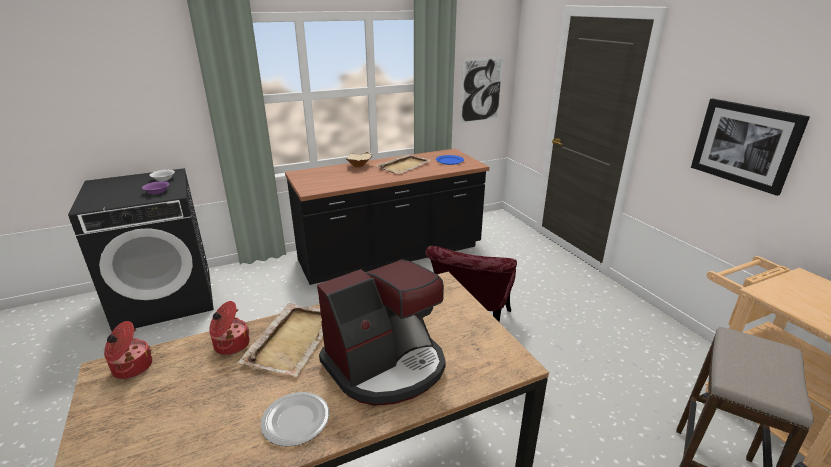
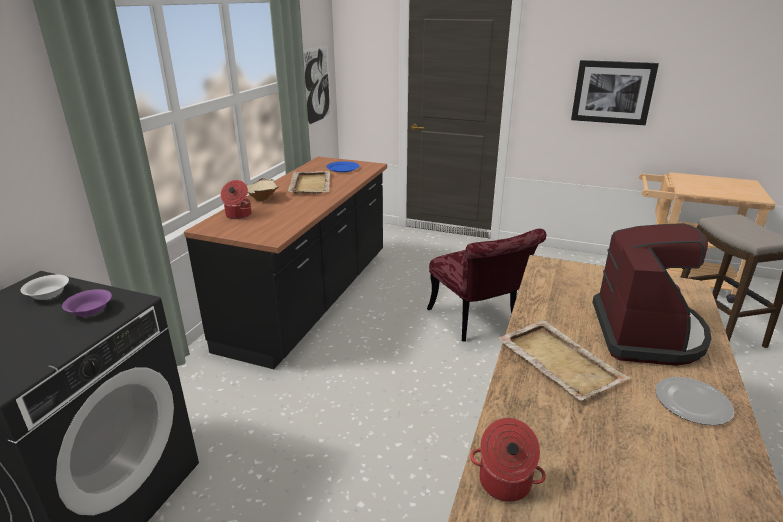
camera: 45 degrees left, 0 degrees up
cooking pot [209,301,249,355] -> cooking pot moved to [220,180,251,219]

